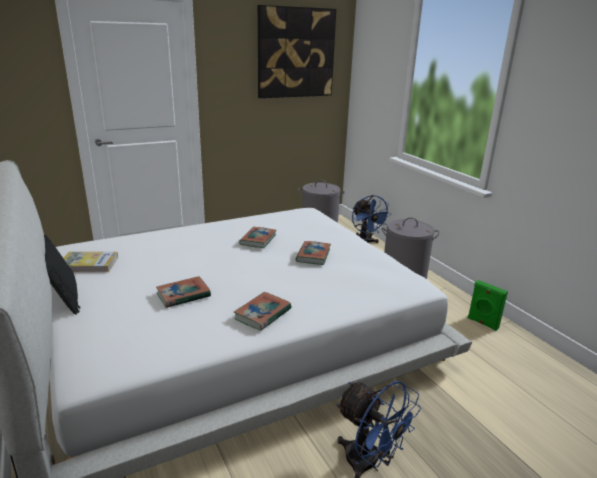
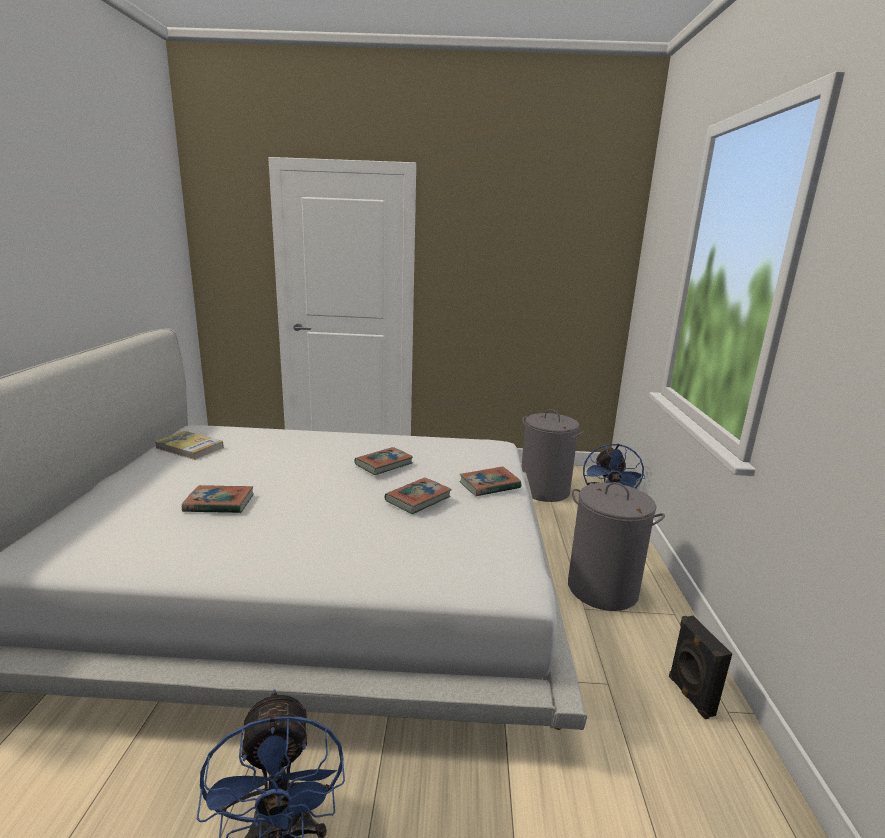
camera: 30 degrees right, 5 degrees down
black pillow [44,235,80,315] -> none
book [234,292,291,331] -> book moved to [459,466,521,496]
picture [258,5,336,98] -> none
green speaker [468,280,508,331] -> black speaker [669,616,732,719]

